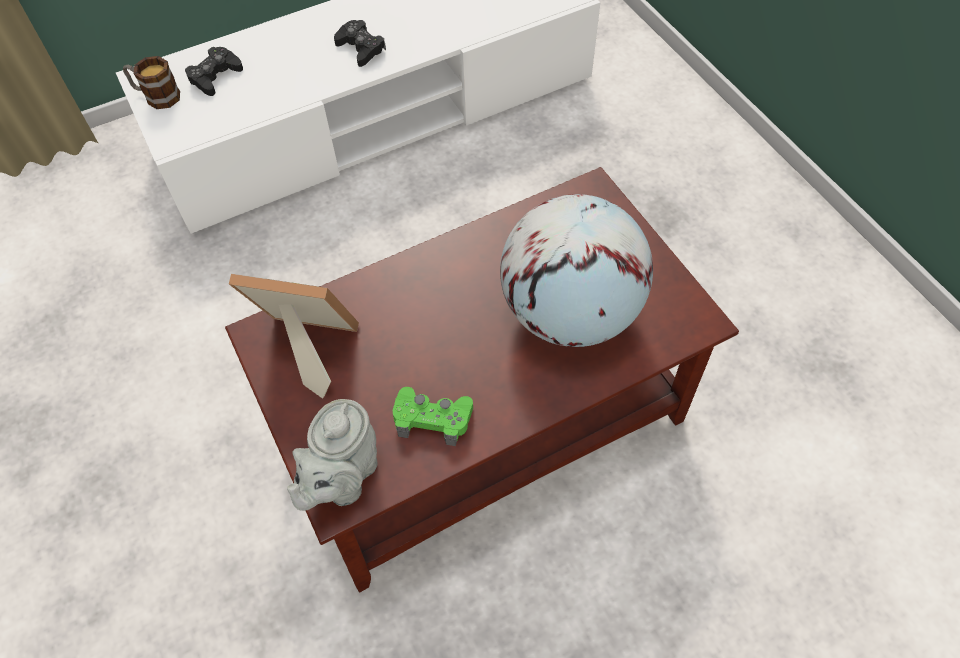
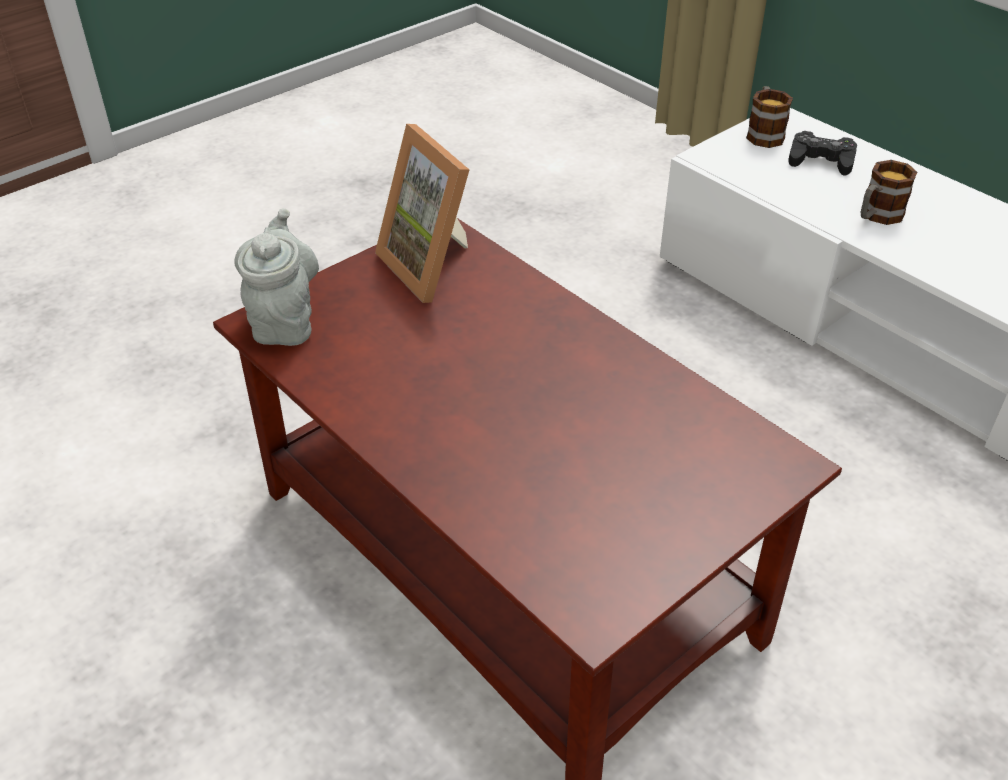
camera: 75 degrees right, 15 degrees down
picture frame [229,274,359,399] -> picture frame turned 150 degrees clockwise [375,124,469,303]
grey teapot [287,399,377,511] -> grey teapot turned 75 degrees clockwise [234,208,319,346]
black game controller [334,20,386,67] -> none
green game controller [393,387,473,446] -> none
globe [500,194,653,347] -> none
none -> mug [861,160,917,225]

